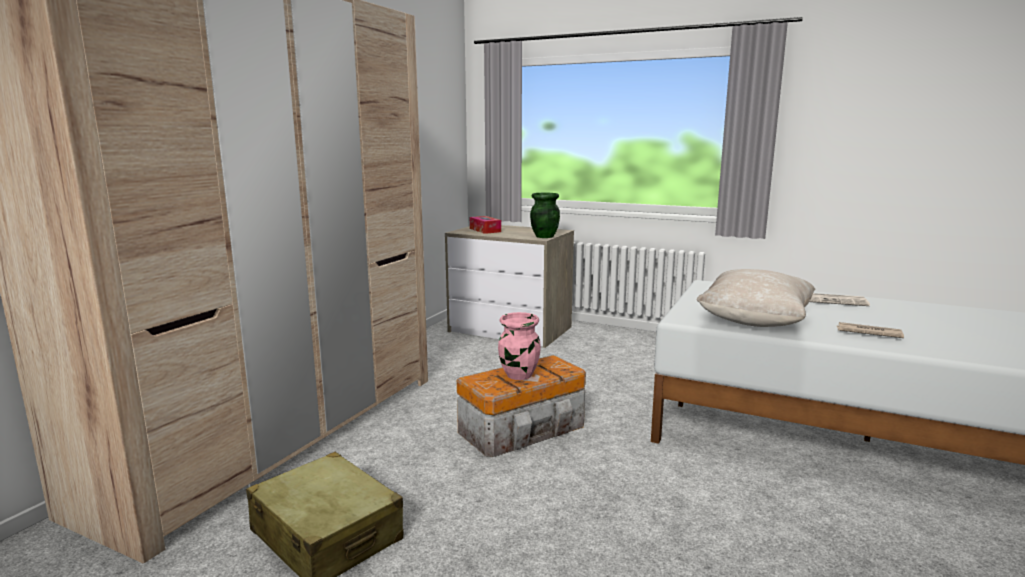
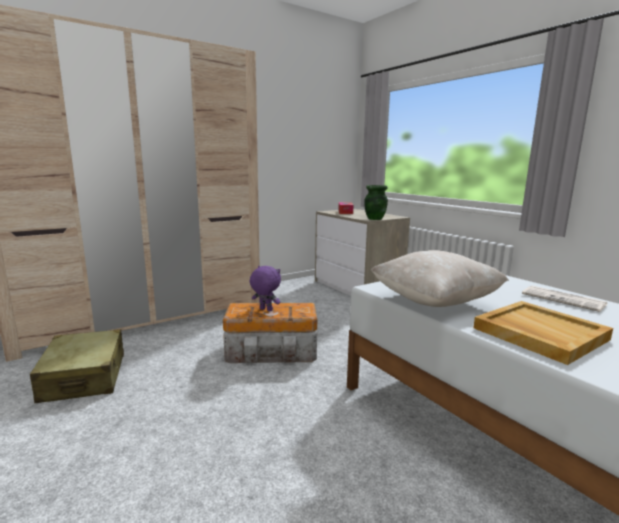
camera: 30 degrees right, 0 degrees up
pink vase [498,312,541,380] -> purple plush toy [250,266,281,311]
newspaper [837,322,904,338] -> beige tray [473,301,613,365]

